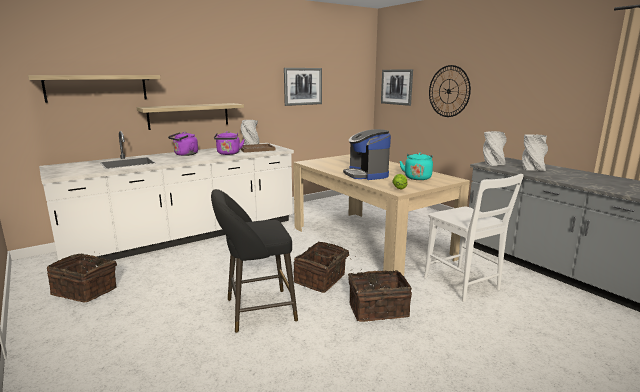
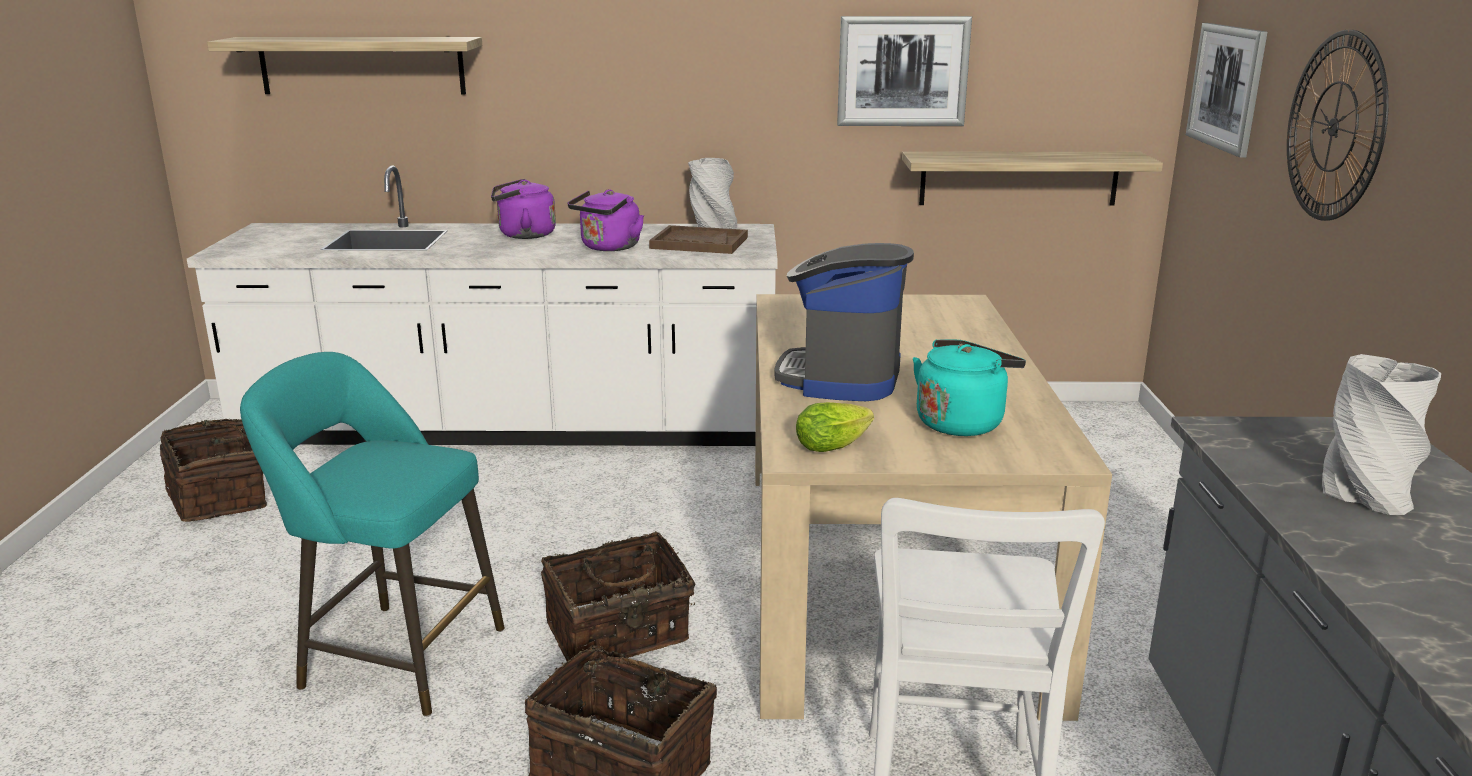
camera: 35 degrees right, 5 degrees up
shelf [137,103,244,130] -> shelf moved to [902,151,1163,205]
black stool [211,189,298,333] -> turquoise stool [240,352,504,717]
grey vase [483,131,507,166] -> none

